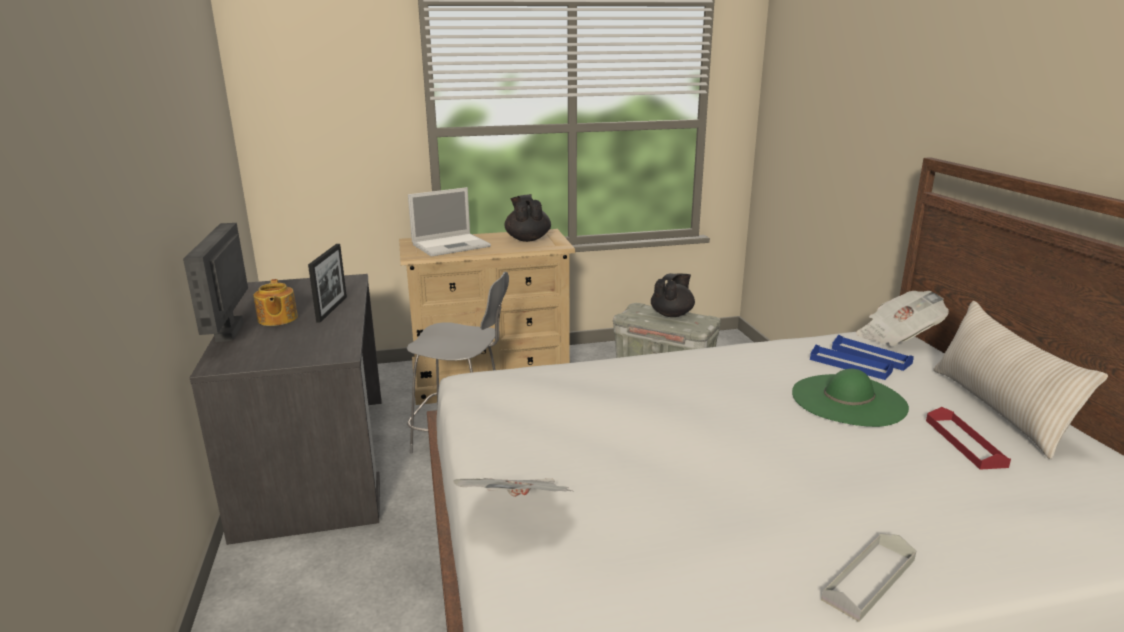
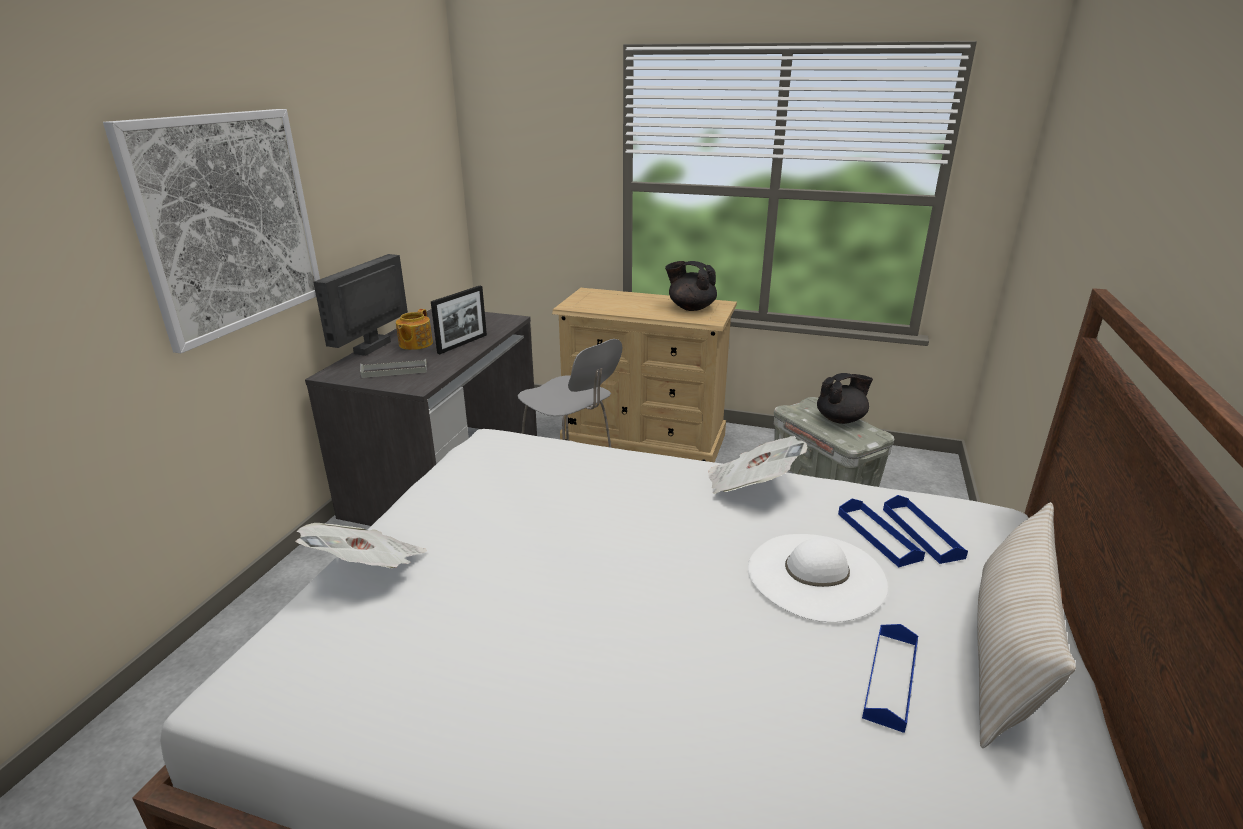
camera: 30 degrees right, 5 degrees up
laptop [408,187,491,257] -> none
black teapot [504,194,551,242] -> black teapot turned 75 degrees counterclockwise [665,261,717,311]
green hat [792,369,909,427] -> white hat [748,534,888,622]
grey tray [821,533,916,622] -> grey tray moved to [360,359,427,378]
newspaper [856,291,949,346] -> newspaper moved to [708,436,807,494]
red tray [926,407,1011,470] -> blue tray [862,624,918,733]
none -> picture [103,109,320,353]

